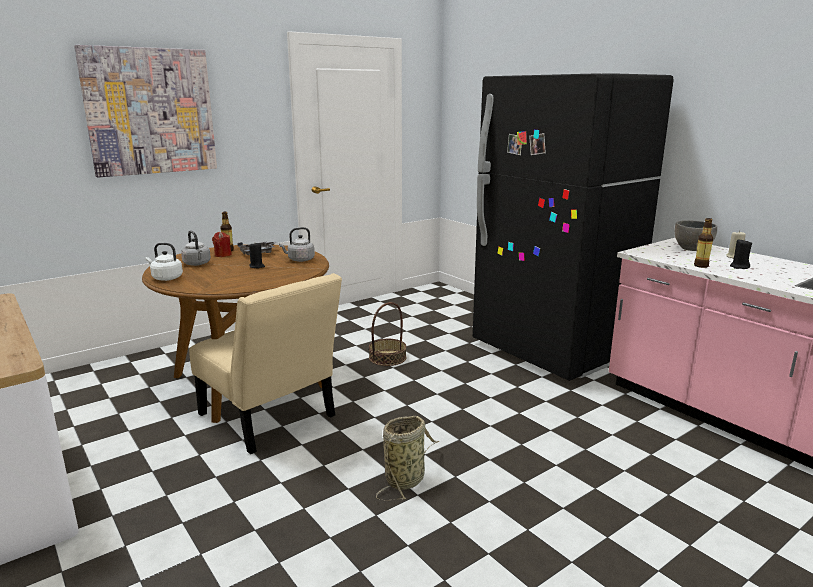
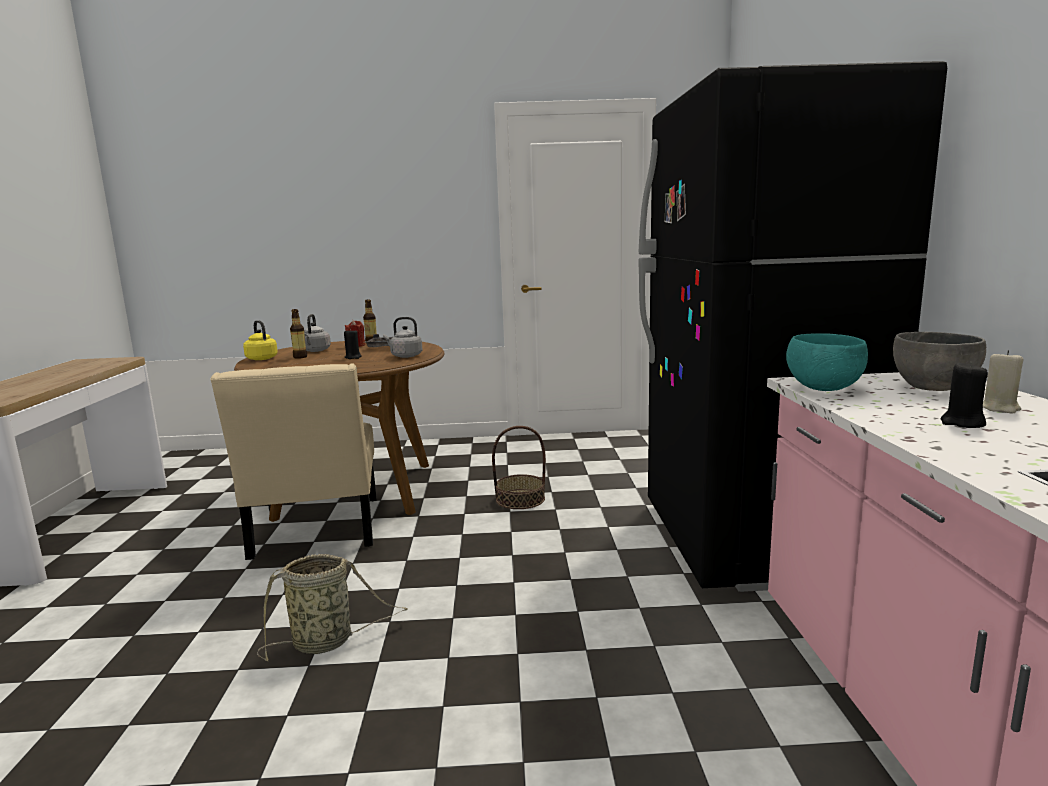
camera: 35 degrees right, 5 degrees down
picture [74,45,217,177] -> none
white kettle [146,243,183,281] -> yellow kettle [243,320,278,360]
bottle [694,218,713,268] -> bottle moved to [290,309,307,359]
none -> turquoise bowl [786,333,868,391]

